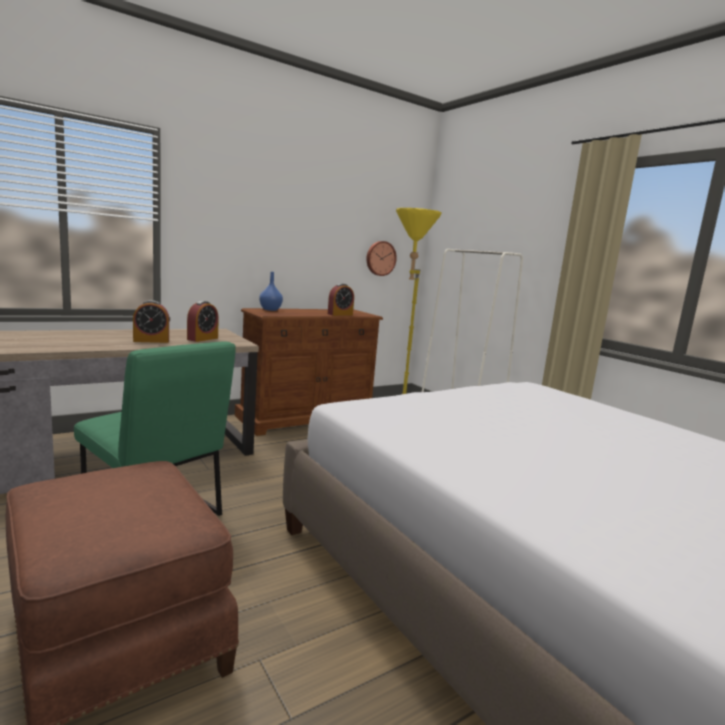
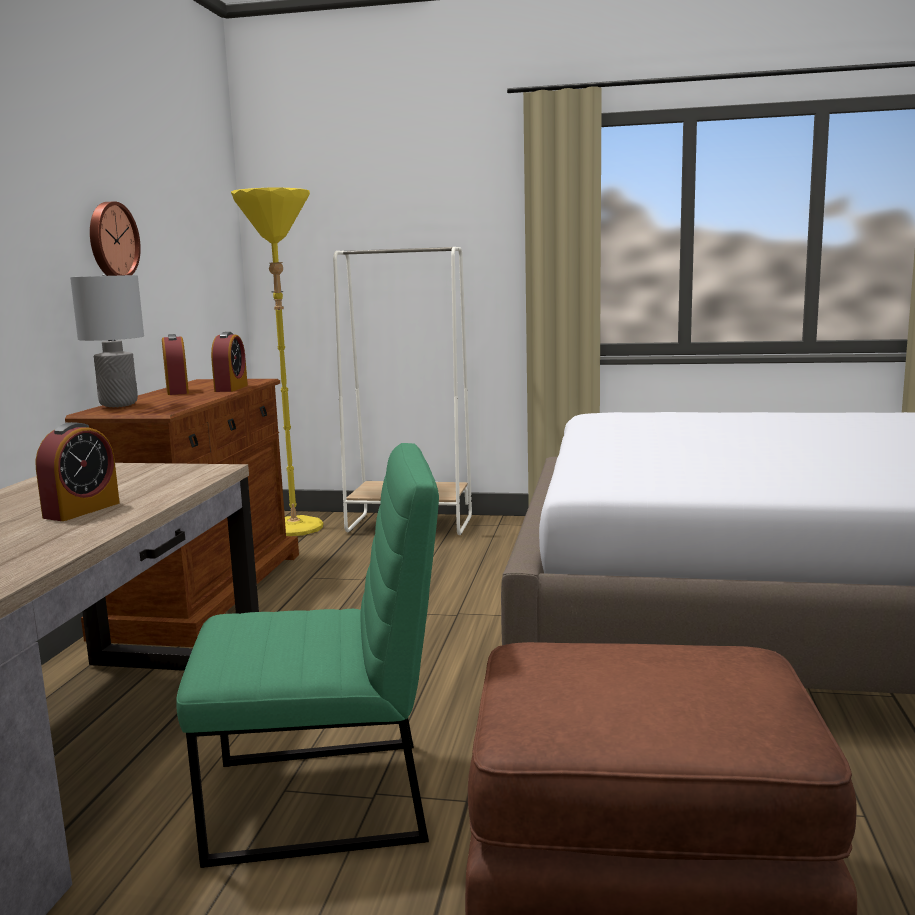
camera: 45 degrees left, 0 degrees up
alarm clock [187,301,219,342] -> alarm clock moved to [162,334,189,395]
blue vase [259,272,283,311] -> grey table lamp [70,274,144,407]
wall clock [366,241,397,276] -> wall clock moved to [90,201,141,276]

